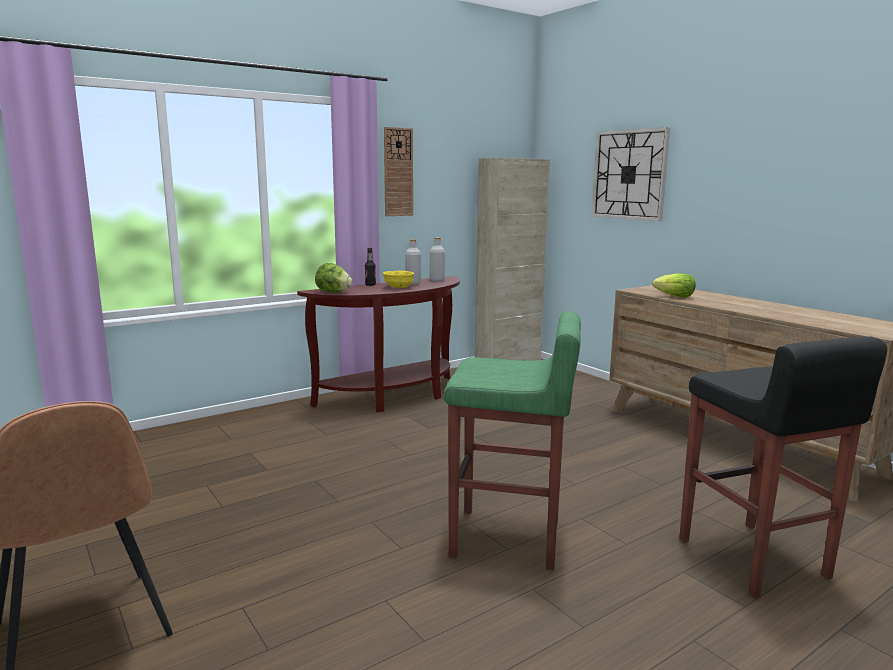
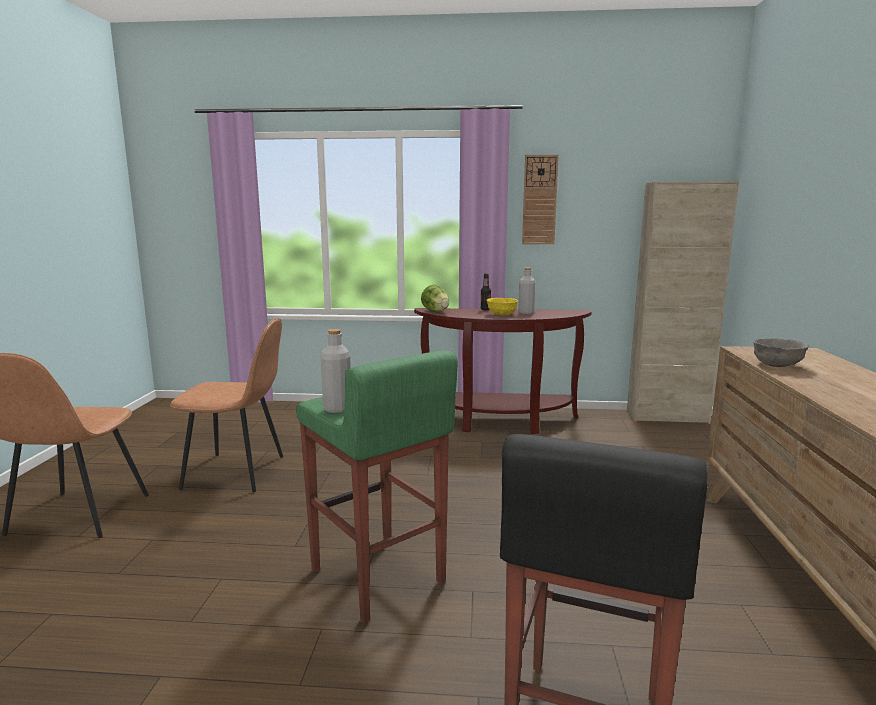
camera: 40 degrees right, 0 degrees up
grey bottle [430,237,445,281] -> grey bottle moved to [321,329,351,413]
wall clock [592,127,670,221] -> none
lettuce [653,273,696,298] -> grey bowl [753,338,809,367]
none -> brown chair [170,318,283,492]

